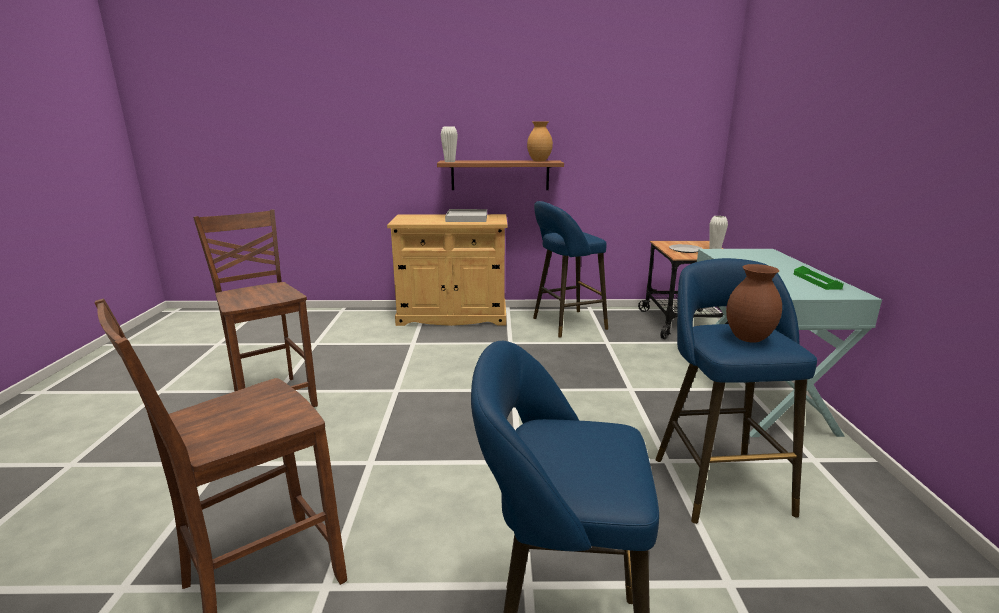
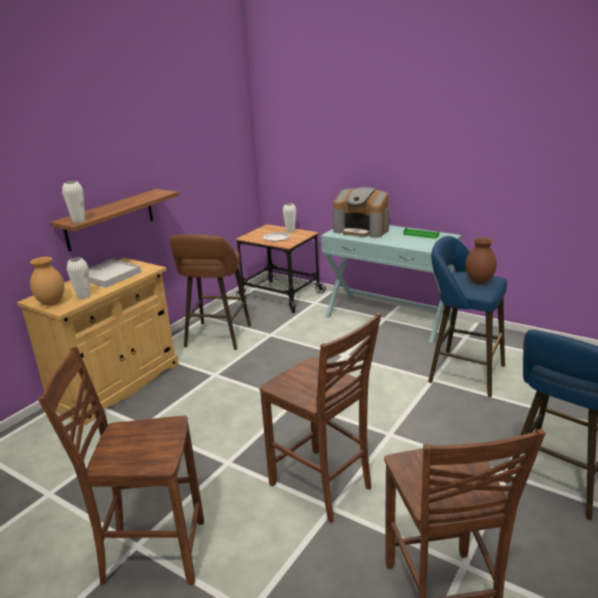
camera: 55 degrees left, 5 degrees up
brown vase [527,121,553,161] -> brown vase moved to [30,257,65,306]
blue stool [533,201,608,338] -> brown stool [170,234,251,350]
none -> white vase [67,258,90,299]
none -> brown chair [259,312,381,523]
none -> coffee machine [333,187,389,238]

